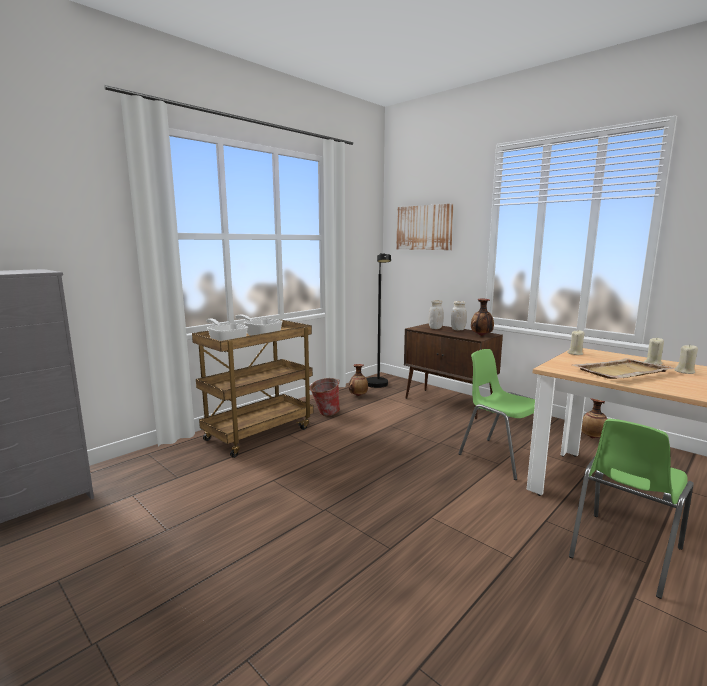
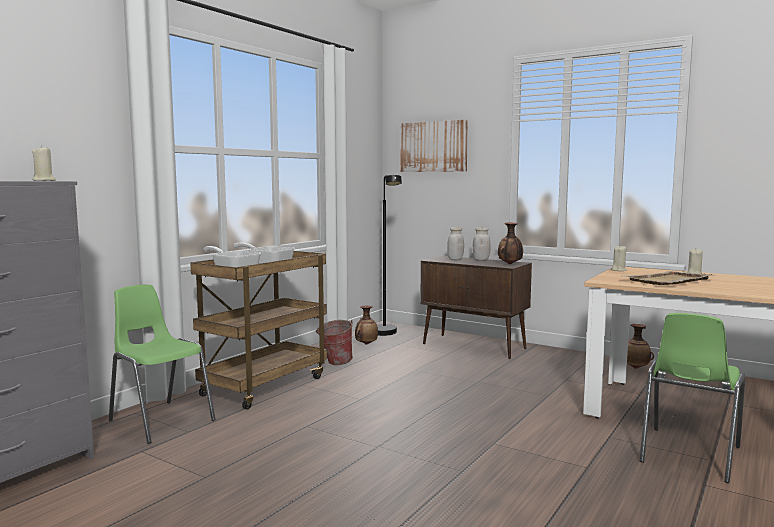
camera: 10 degrees left, 5 degrees down
green chair [458,349,535,480] -> green chair moved to [109,285,215,444]
beige candle [675,345,698,374] -> beige candle moved to [32,146,56,181]

